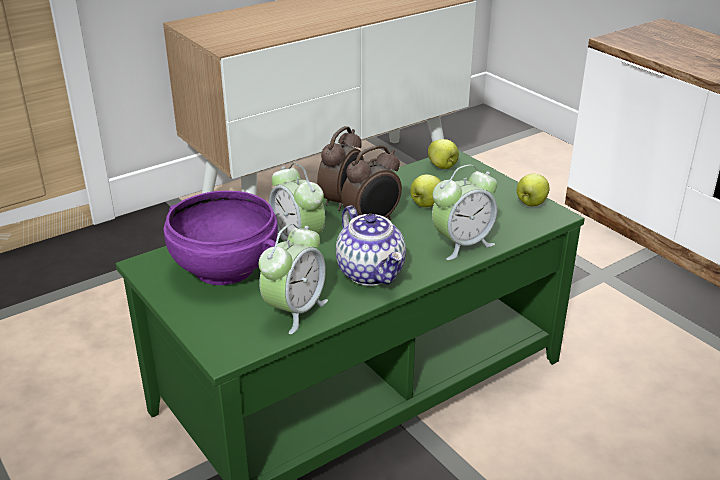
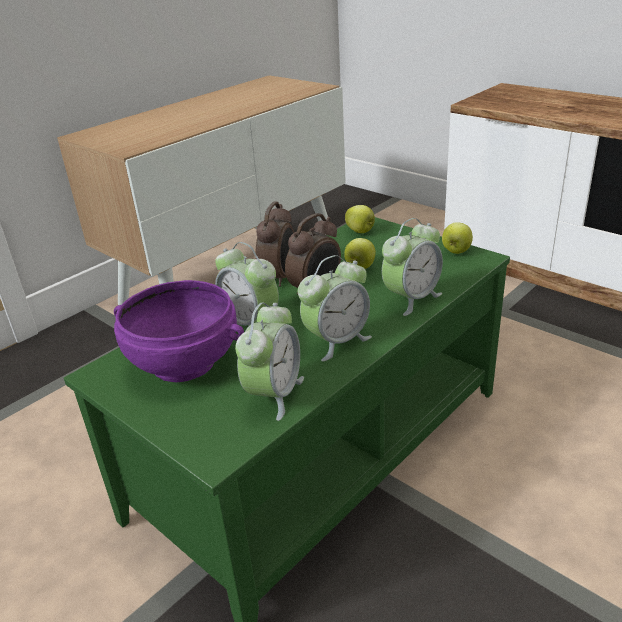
camera: 10 degrees left, 0 degrees up
teapot [336,206,406,286] -> alarm clock [298,255,372,361]

